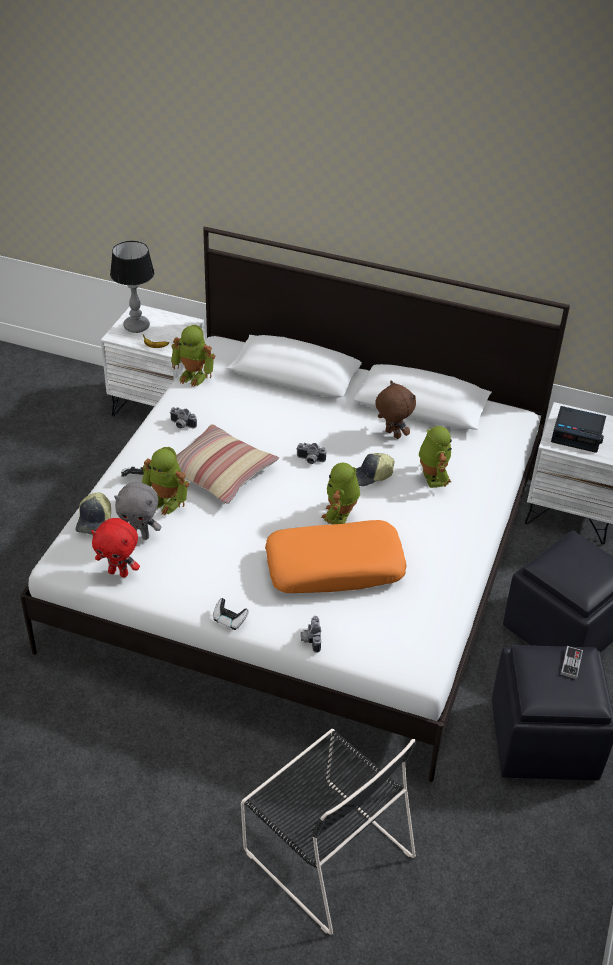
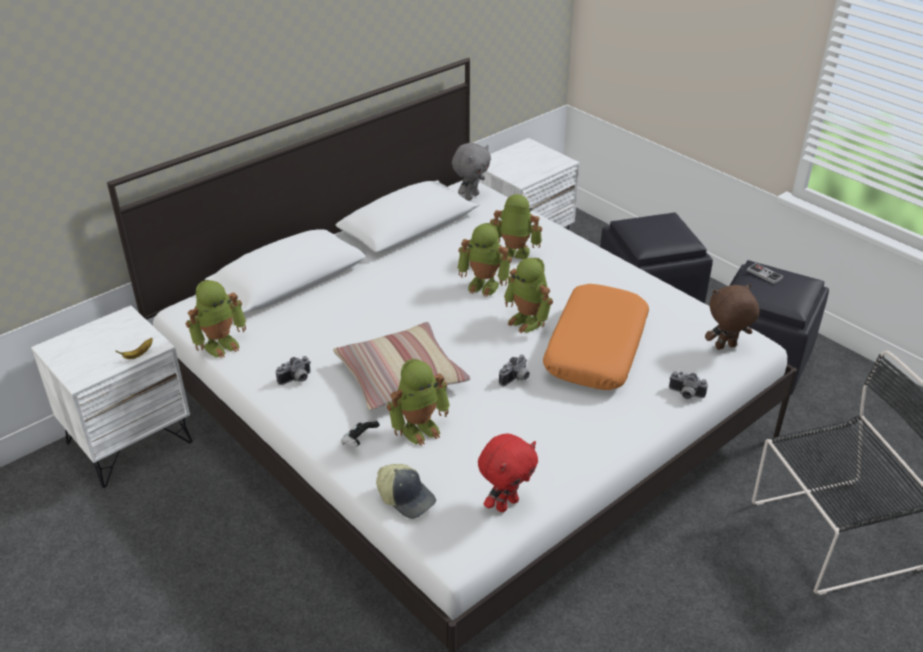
camera: 60 degrees left, 5 degrees down
table lamp [110,241,155,333] -> none
grey plush toy [114,482,161,540] -> grey plush toy moved to [452,143,491,200]
game controller [213,598,249,630] -> none
camera [296,443,326,464] -> camera moved to [499,355,530,386]
cap [356,453,395,486] -> toy robot [458,223,512,297]
brown plush toy [375,380,416,439] -> brown plush toy moved to [705,284,759,350]
alarm clock [551,406,606,452] -> none

